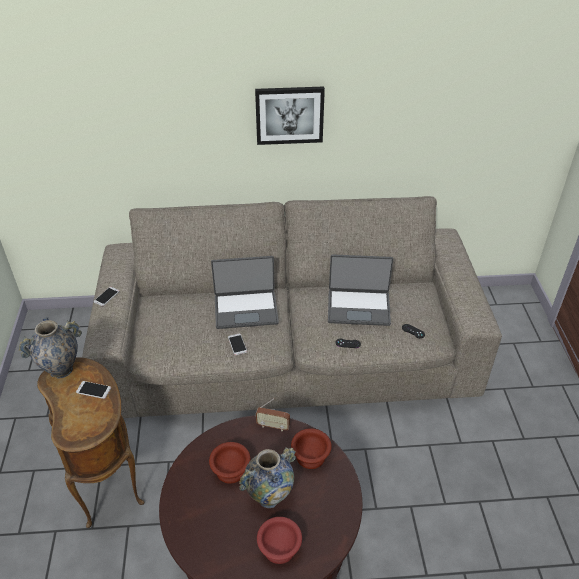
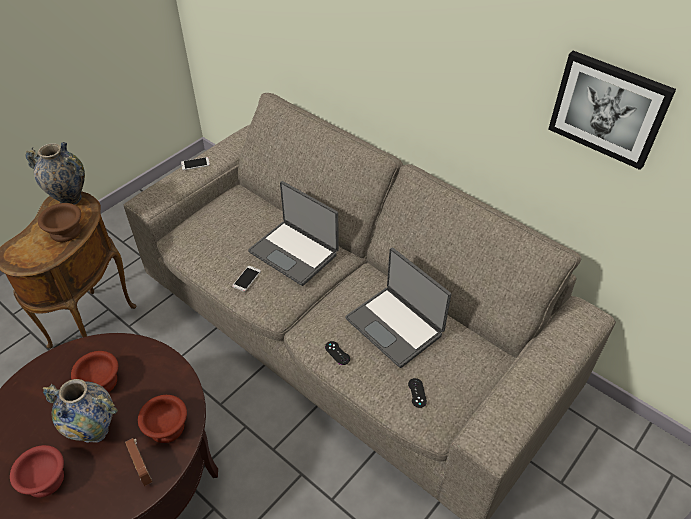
camera: 45 degrees right, 5 degrees up
phone [76,381,111,399] -> brown bowl [38,203,81,242]
picture [255,87,325,145] -> picture moved to [548,51,676,170]
radio [256,398,290,431] -> radio moved to [125,438,152,486]

